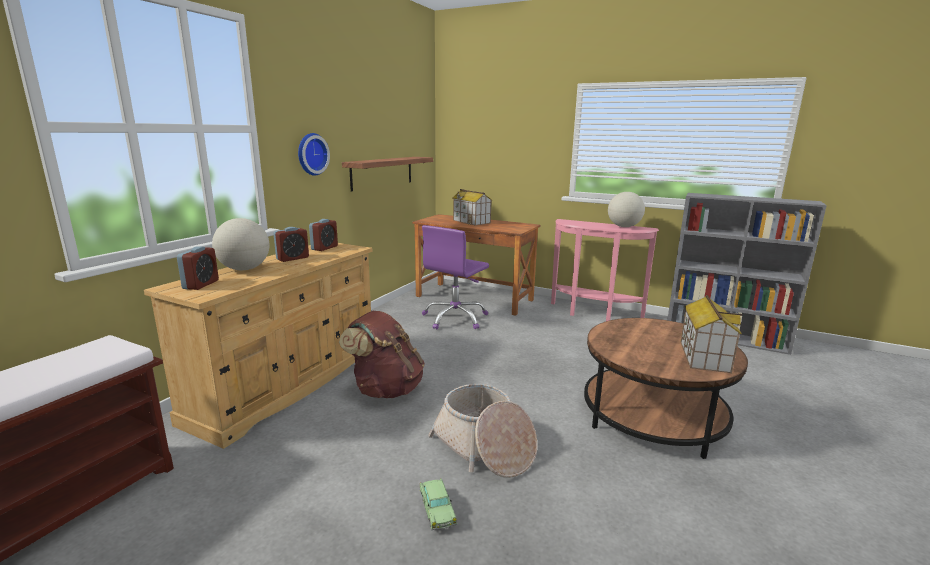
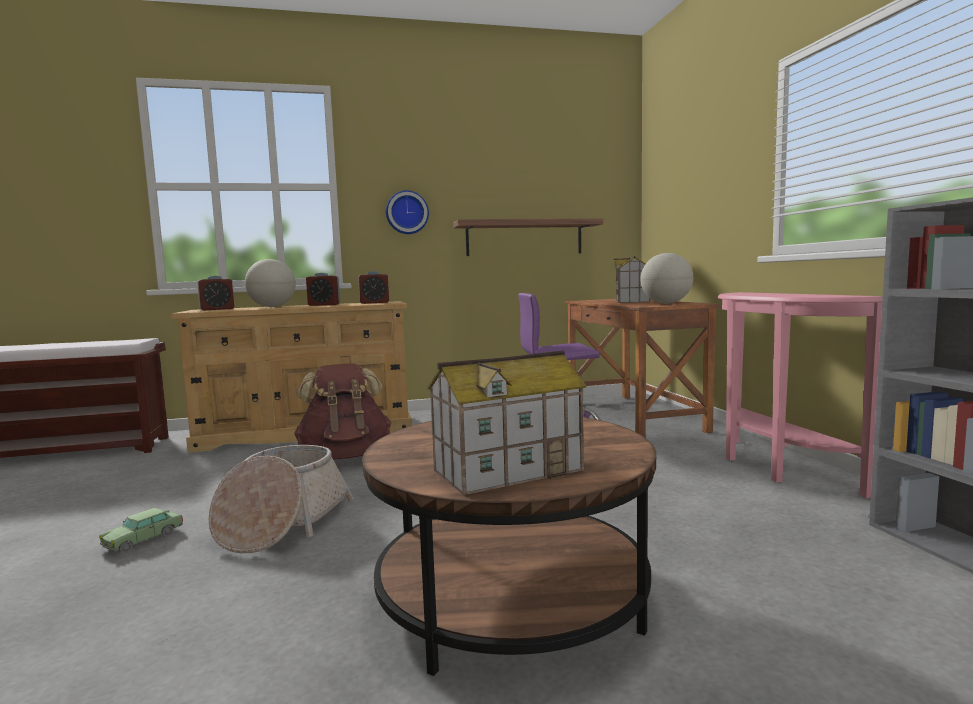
camera: 50 degrees right, 10 degrees down
globe [608,192,645,227] -> globe moved to [641,253,693,304]

